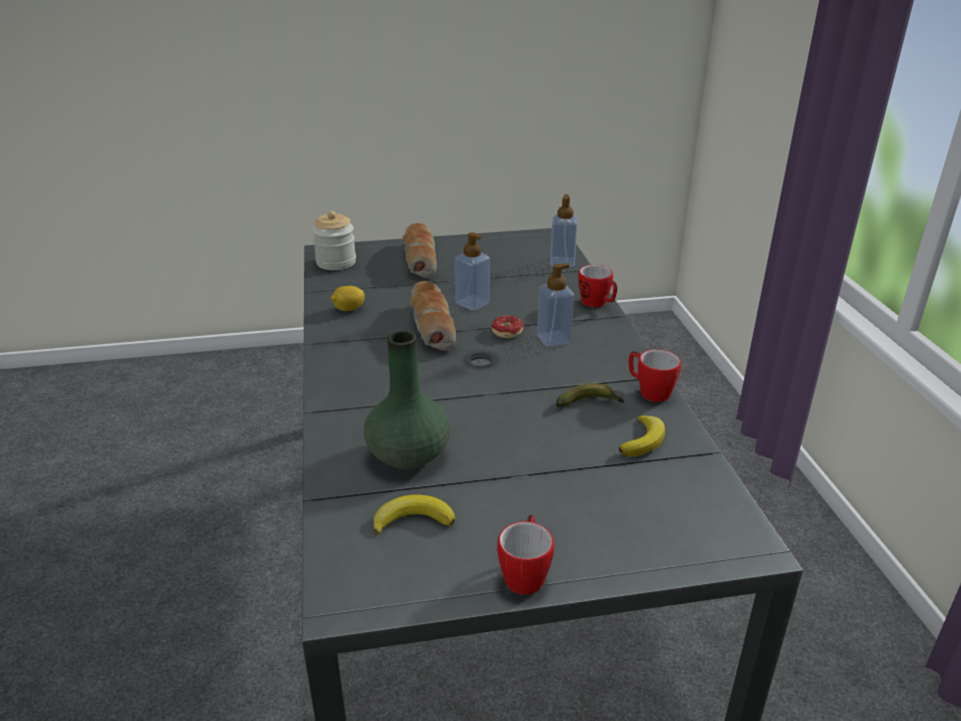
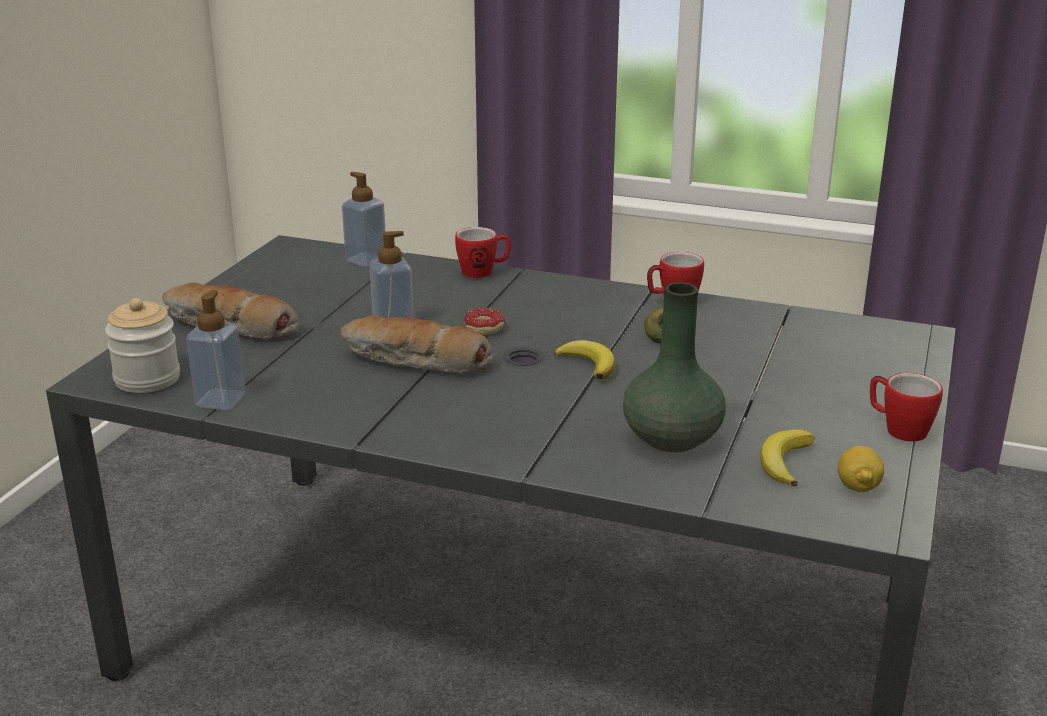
camera: 60 degrees left, 5 degrees down
lemon [331,286,365,311] -> lemon moved to [838,446,884,492]
soap dispenser [537,263,574,347] -> soap dispenser moved to [186,290,245,410]
banana [619,416,665,457] -> banana moved to [554,340,615,380]

